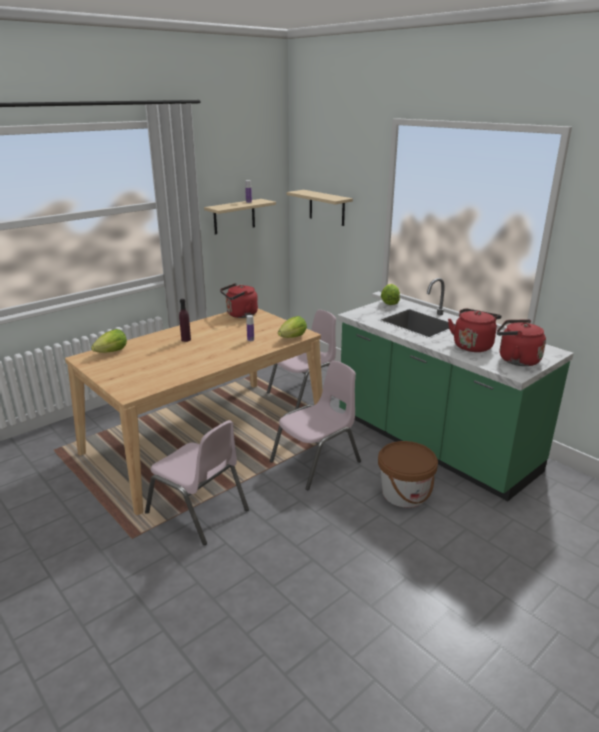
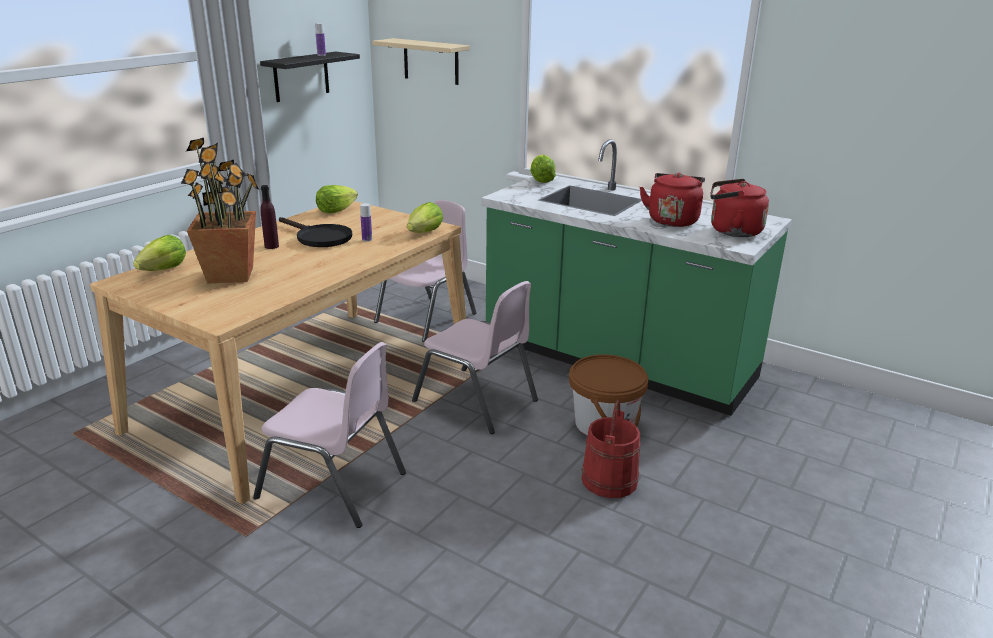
camera: 15 degrees left, 0 degrees up
beige shelf [204,199,276,235] -> black shelf [260,52,360,102]
red kettle [220,283,258,318] -> lettuce [316,185,358,213]
pink chair [270,361,361,491] -> pink chair turned 90 degrees clockwise [412,281,538,434]
none -> potted plant [181,138,259,284]
none -> black frying pan [279,217,352,247]
none -> red bucket [581,400,640,498]

